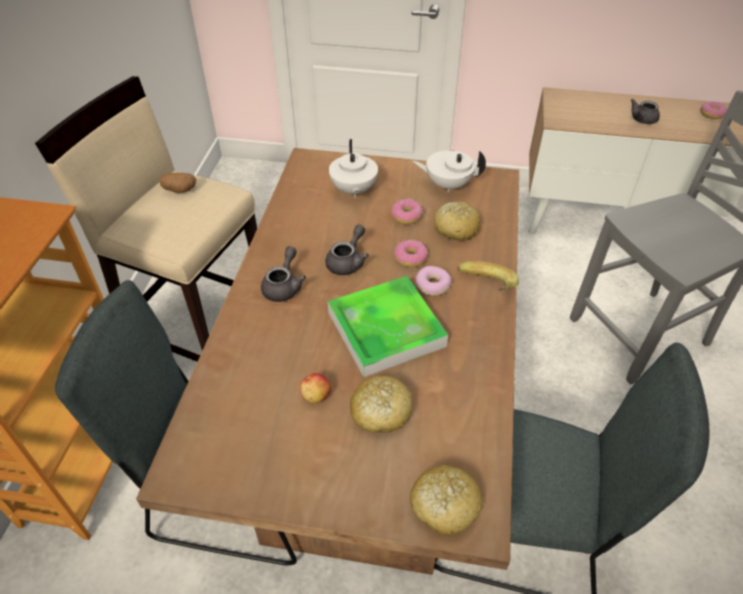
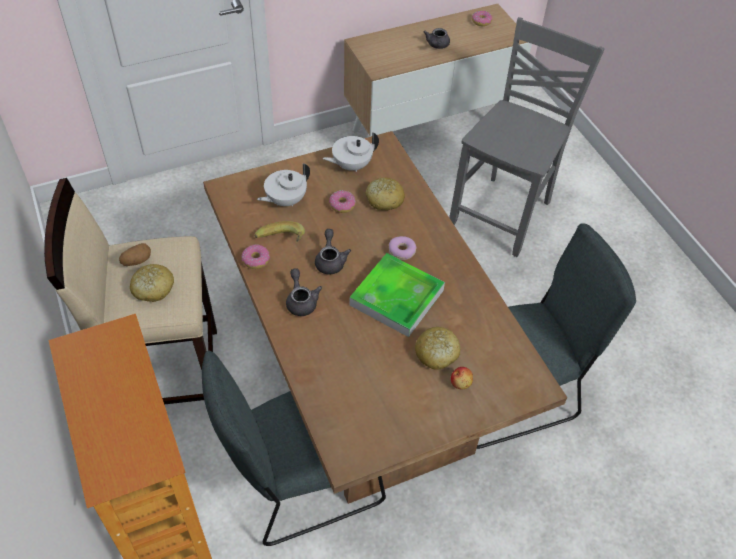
camera: 35 degrees left, 5 degrees up
apple [300,373,331,403] -> apple moved to [451,367,473,389]
white teapot [329,139,378,198] -> white teapot turned 90 degrees clockwise [257,163,310,206]
donut [394,240,428,267] -> donut moved to [242,244,270,269]
bread [410,465,483,535] -> bread moved to [130,264,174,302]
banana [457,261,519,291] -> banana moved to [254,221,305,242]

